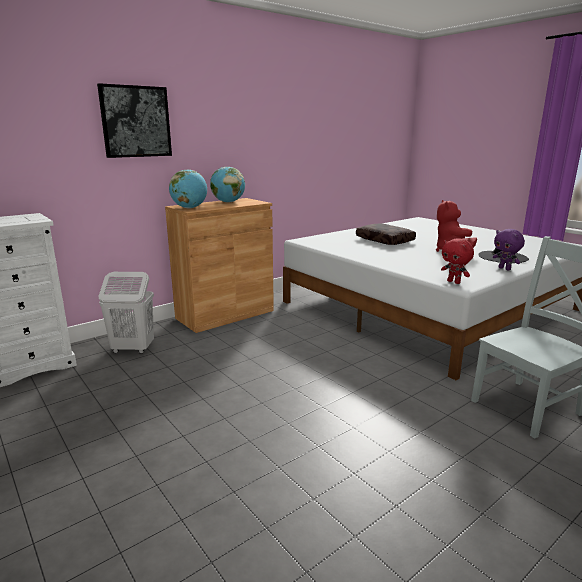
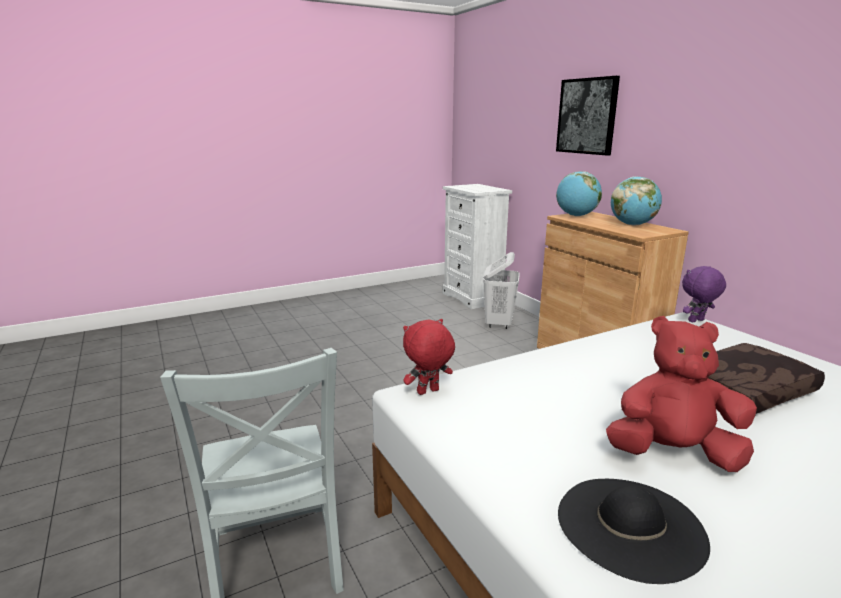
camera: 100 degrees right, 0 degrees up
purple plush toy [493,229,525,270] -> purple plush toy moved to [682,266,726,323]

